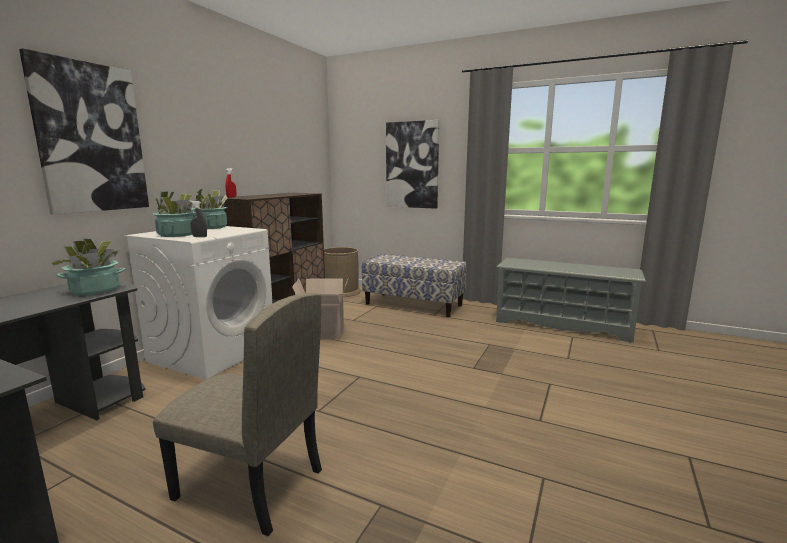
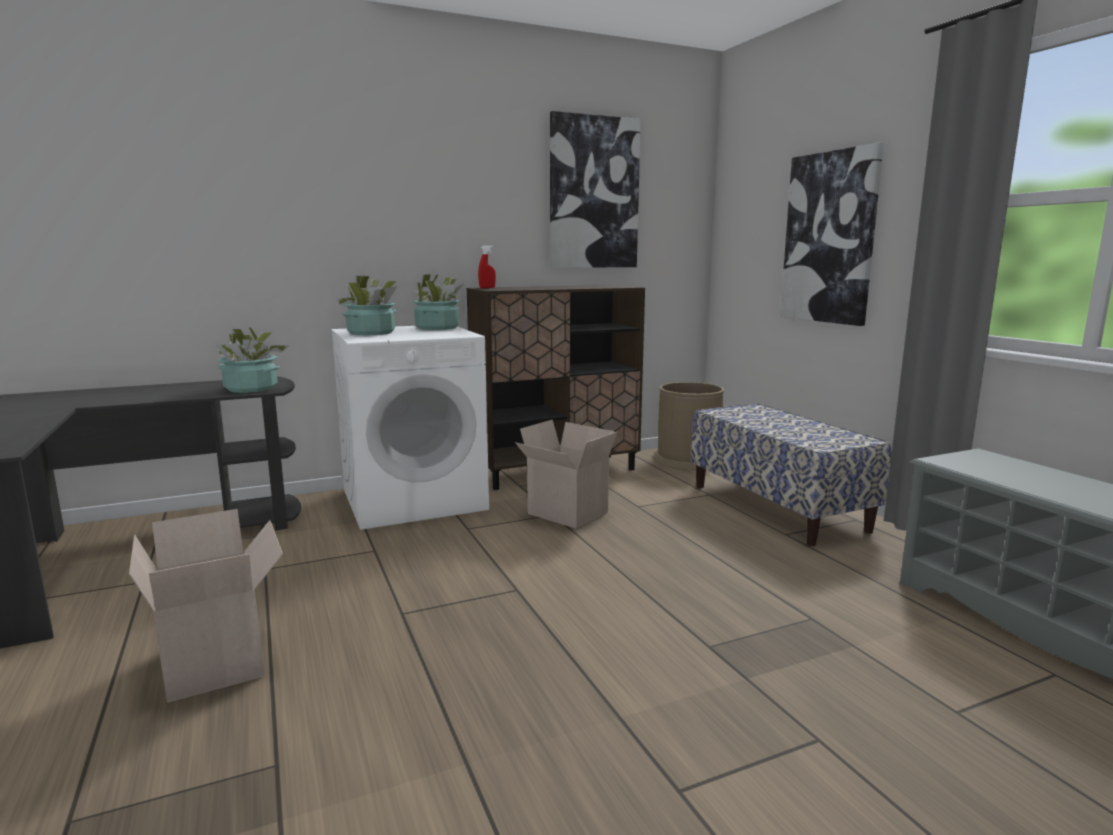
camera: 40 degrees right, 0 degrees up
picture [19,48,149,215] -> picture moved to [550,111,641,268]
beige chair [153,293,322,536] -> cardboard box [129,509,283,703]
grey spray bottle [190,201,207,237] -> none

